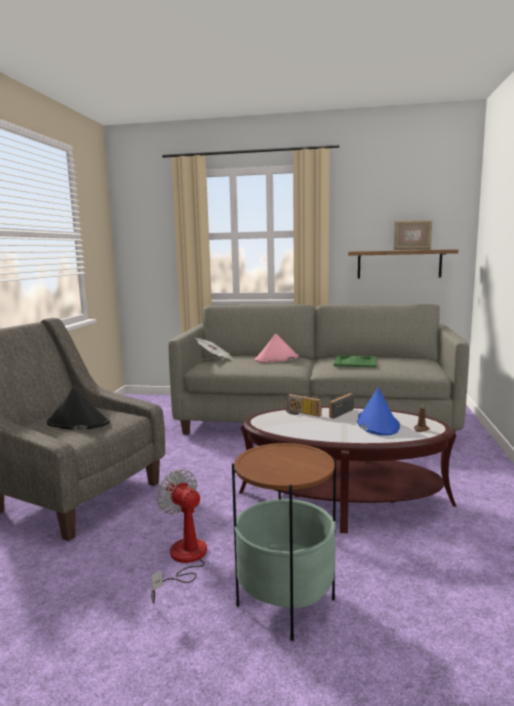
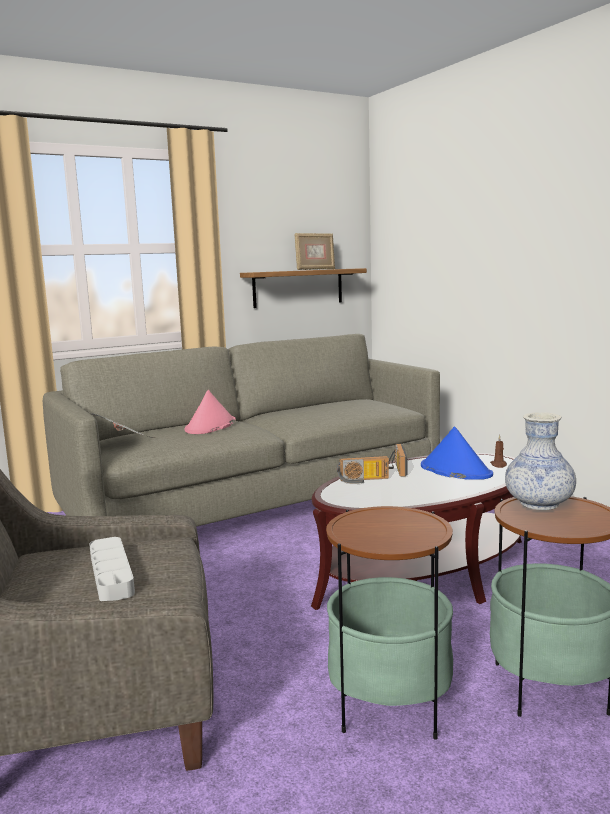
camera: 40 degrees left, 0 degrees up
black hat [47,387,110,430] -> grey tray [89,537,135,601]
fan [151,469,207,603] -> side table [326,506,453,740]
green tray [334,355,376,367] -> none
none -> vase [505,412,576,510]

